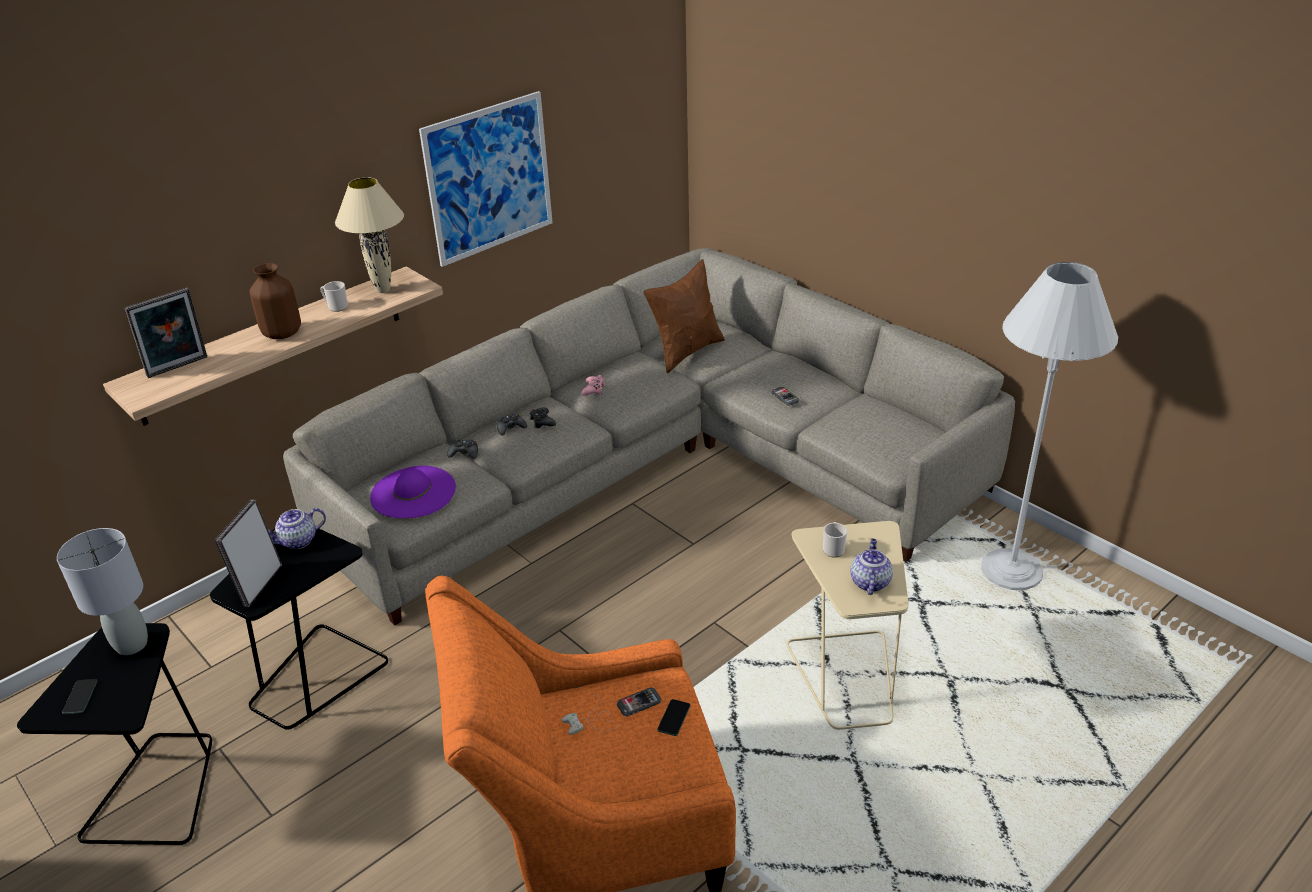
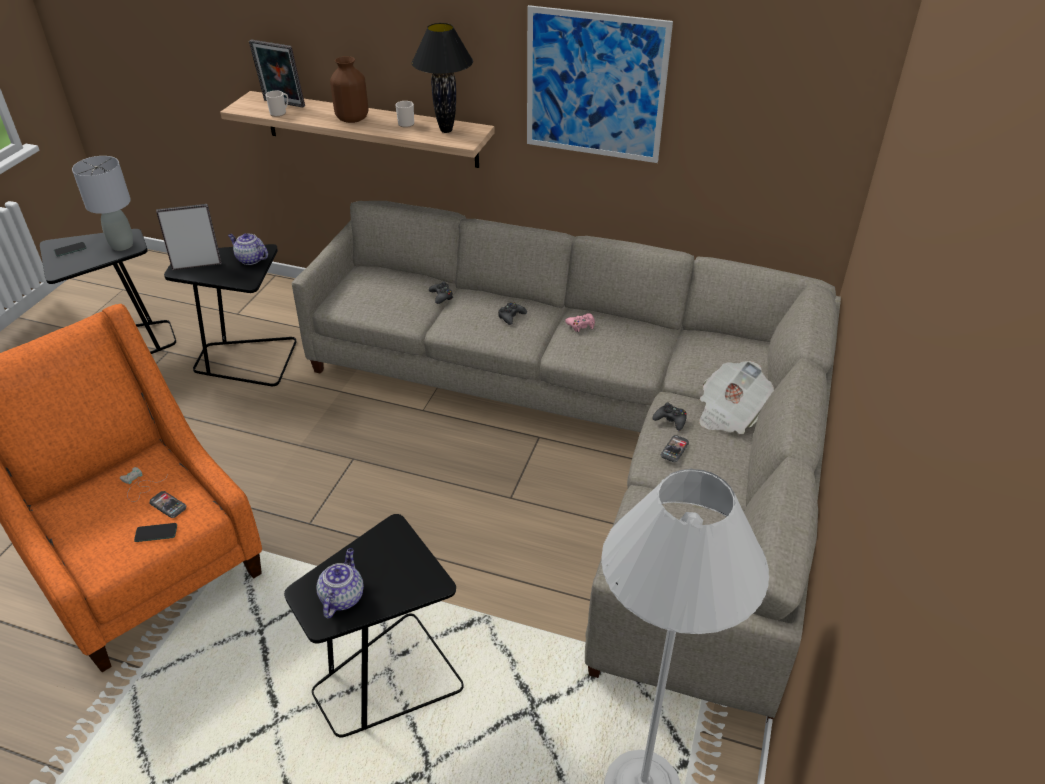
camera: 60 degrees right, 5 degrees up
beige table lamp [335,177,404,293] -> black table lamp [412,23,473,133]
purple hat [370,466,456,518] -> none
black game controller [497,413,527,436] -> black game controller moved to [653,403,687,431]
brown pillow [643,259,725,373] -> none
beige side table [787,521,908,730] -> black side table [284,514,464,738]
mug [823,522,847,558] -> mug moved to [265,91,288,117]
teapot [850,539,893,595] -> teapot turned 60 degrees counterclockwise [316,548,364,618]
none -> newspaper [699,361,774,434]

